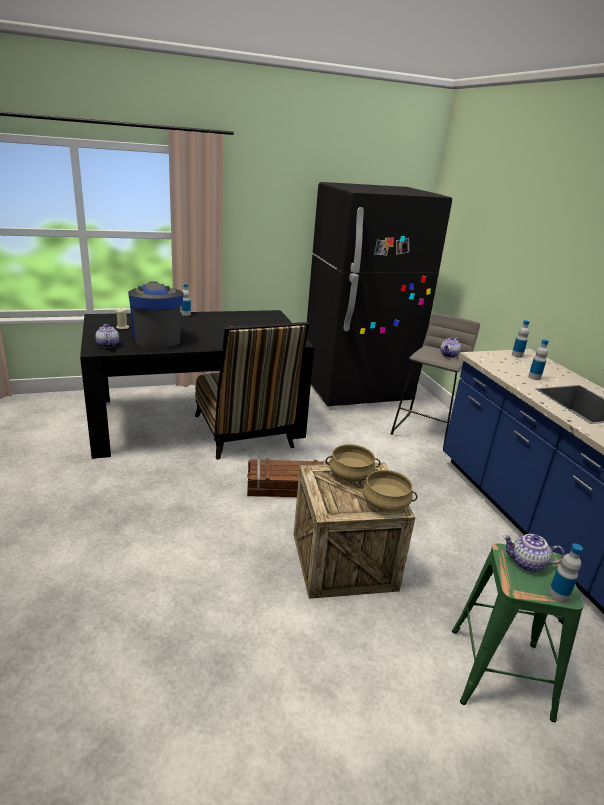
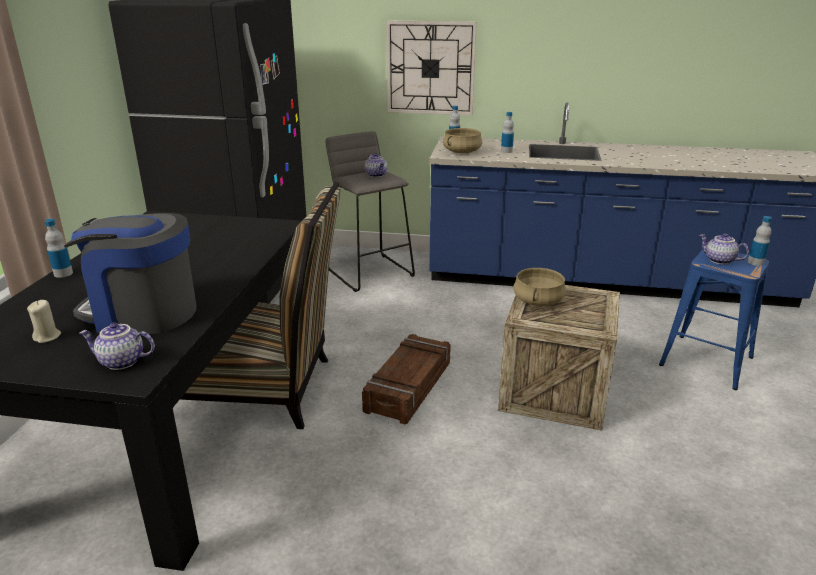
camera: 60 degrees left, 0 degrees up
beige cooking pot [359,470,417,511] -> beige cooking pot moved to [443,128,482,153]
green stool [452,543,584,722] -> blue stool [659,249,769,390]
teapot [503,534,565,572] -> teapot turned 90 degrees clockwise [700,233,749,264]
none -> wall clock [386,20,477,115]

